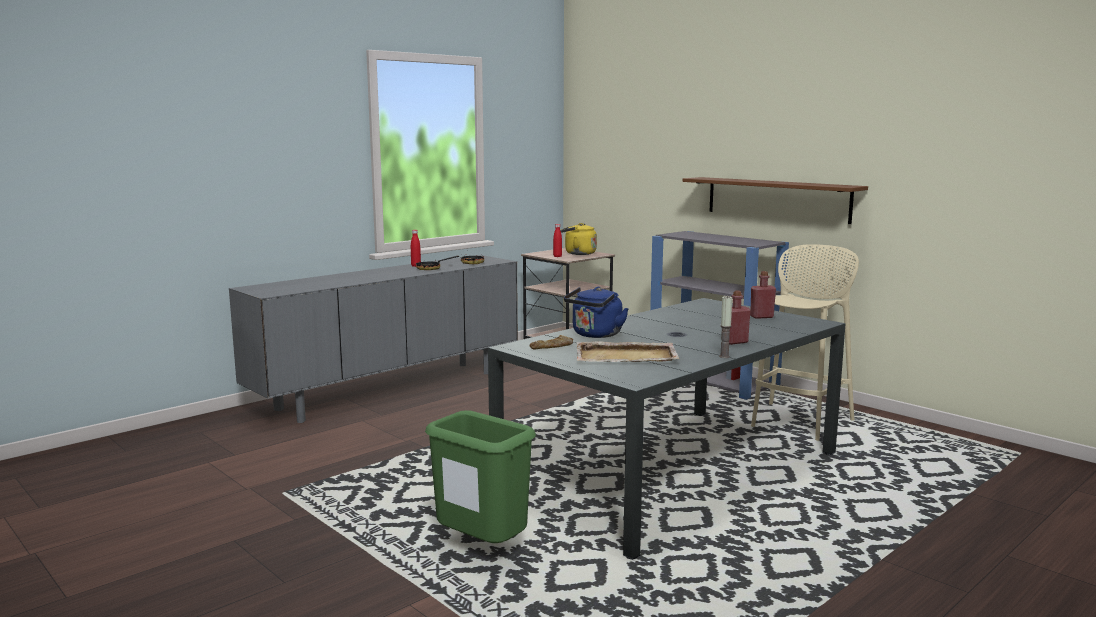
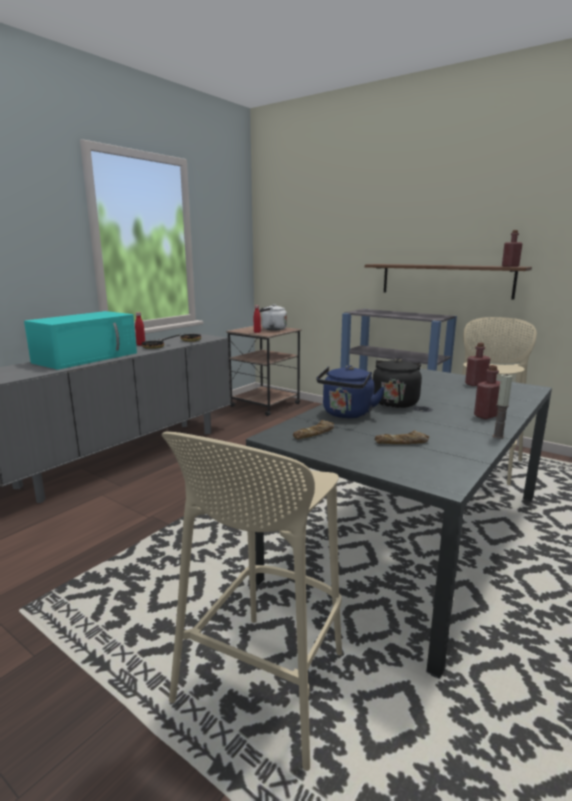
camera: 10 degrees left, 5 degrees up
green trash can [425,410,536,543] -> beige stool [162,432,342,771]
yellow kettle [561,223,597,255] -> white kettle [259,304,287,331]
beige tray [576,341,679,362] -> bread [375,430,429,444]
none -> turquoise microwave [24,311,137,370]
none -> black kettle [373,358,422,408]
none -> red bottle [502,230,523,267]

